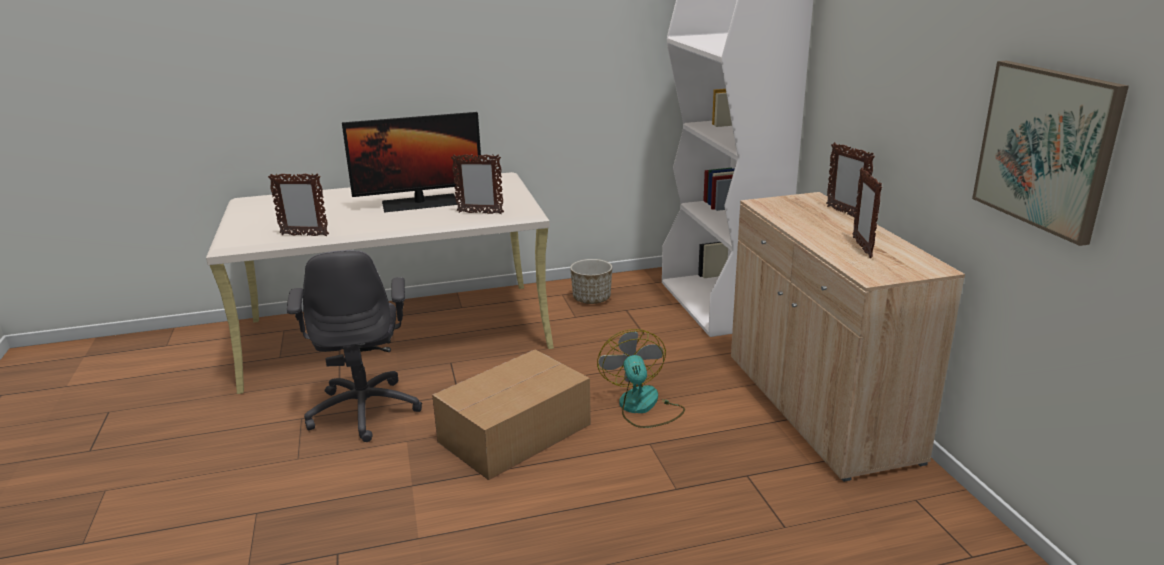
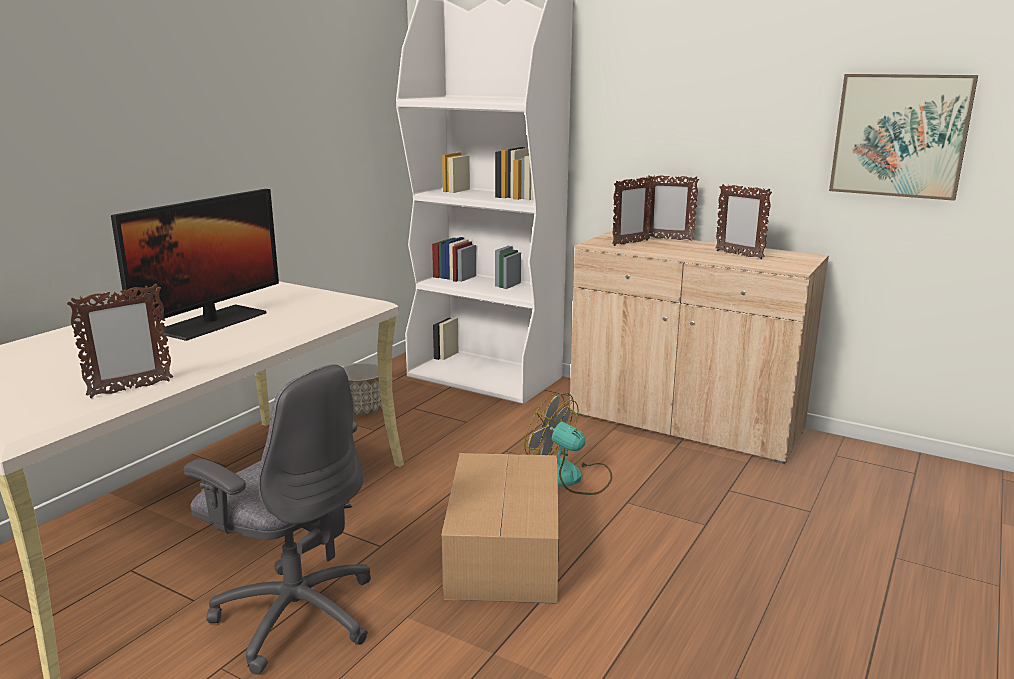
camera: 45 degrees left, 5 degrees down
picture frame [451,155,504,214] -> picture frame moved to [612,176,654,246]

